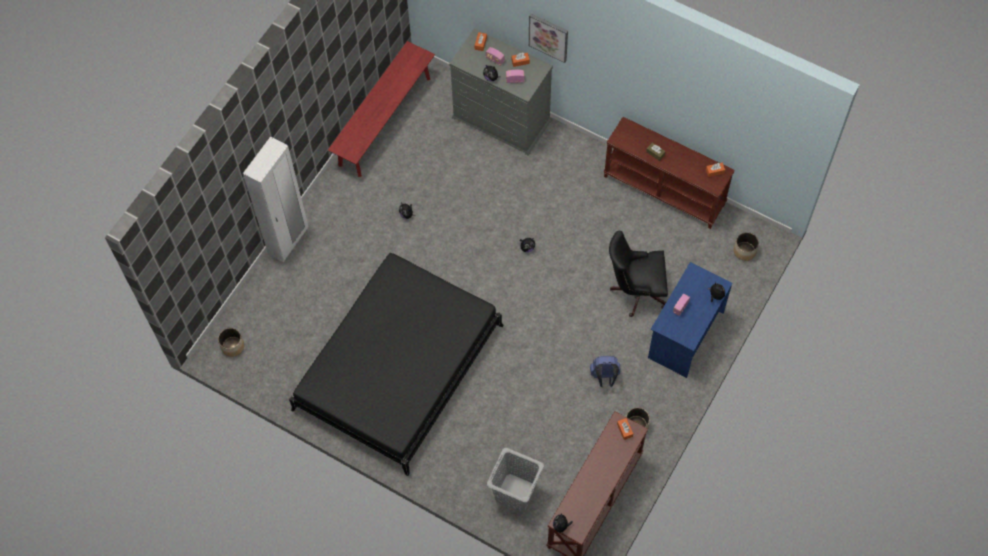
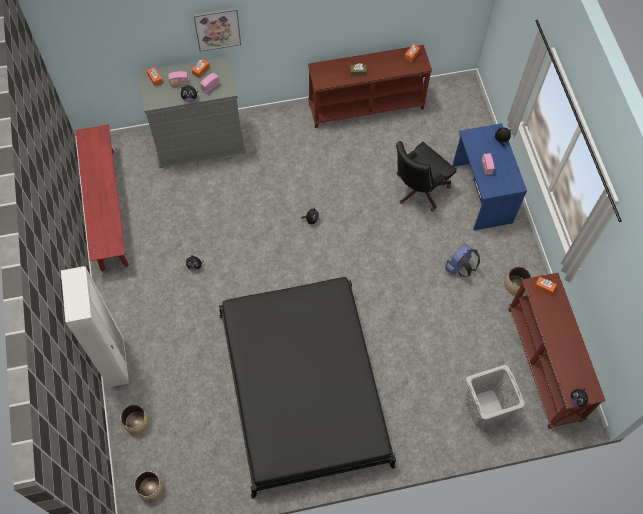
camera: 45 degrees left, 0 degrees up
planter [734,232,759,261] -> planter moved to [120,404,149,434]

